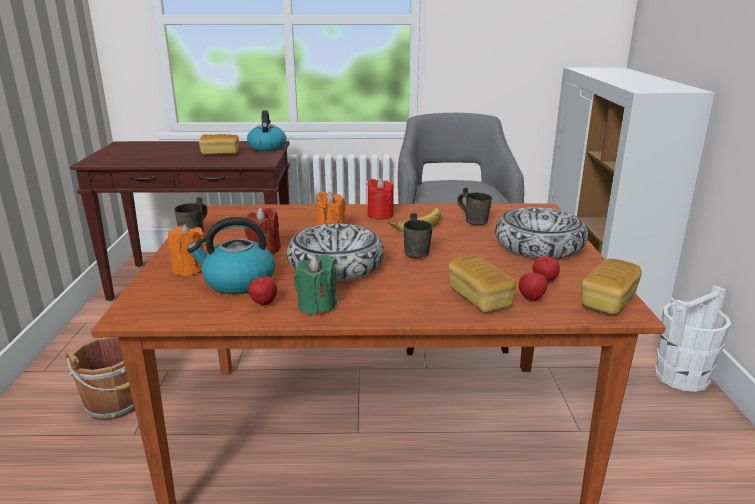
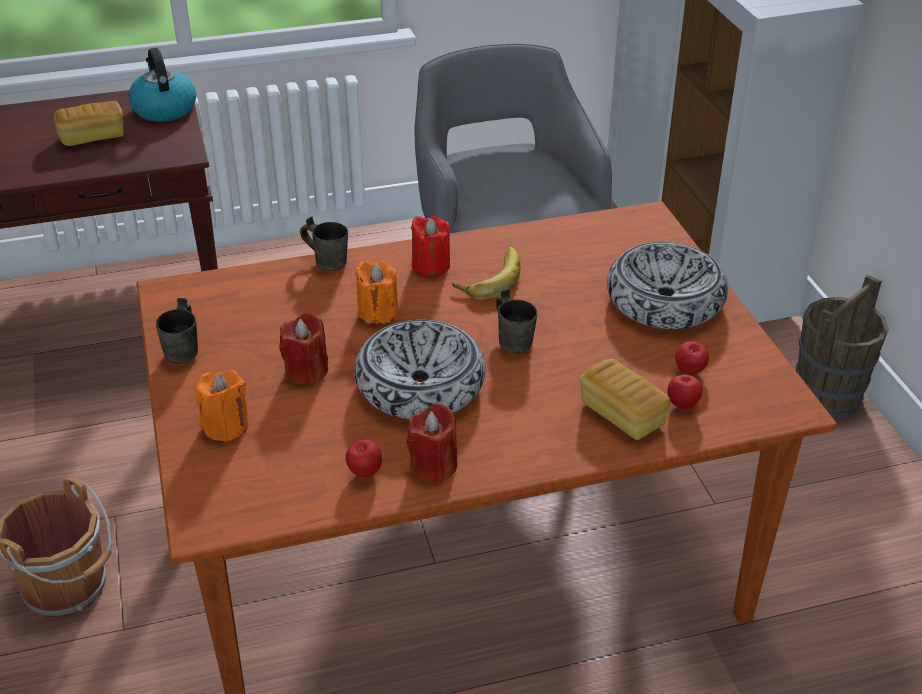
camera: 15 degrees left, 15 degrees up
kettle [187,217,275,294] -> none
green candle [294,255,337,316] -> red candle [407,404,458,482]
grey mug [457,188,492,226] -> grey mug moved to [300,216,348,271]
bread [581,259,642,314] -> none
white bucket [655,285,731,392] -> brown bucket [796,275,889,418]

